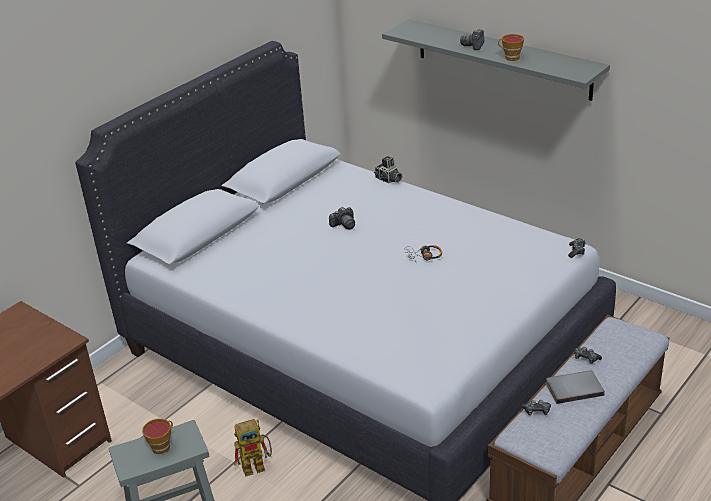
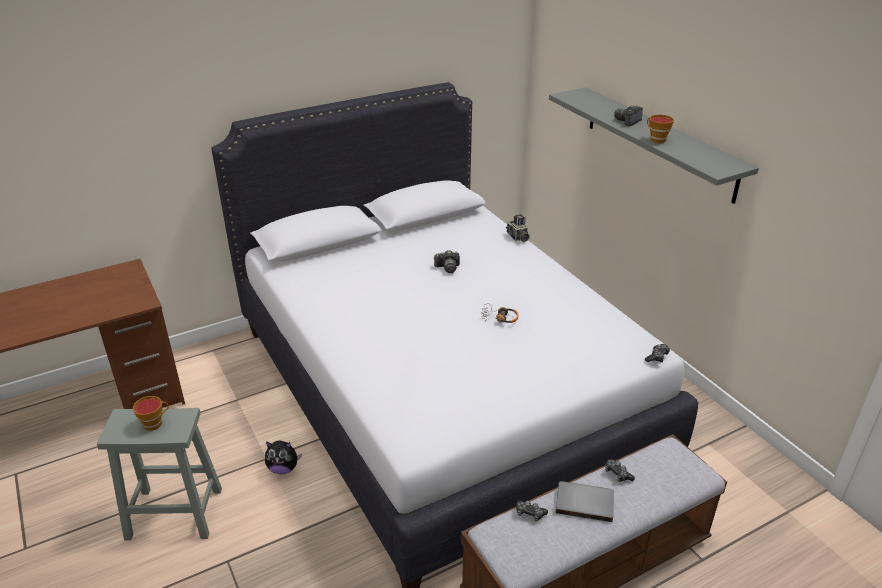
camera: 20 degrees right, 0 degrees up
toy robot [234,419,272,477] -> plush toy [265,441,302,474]

